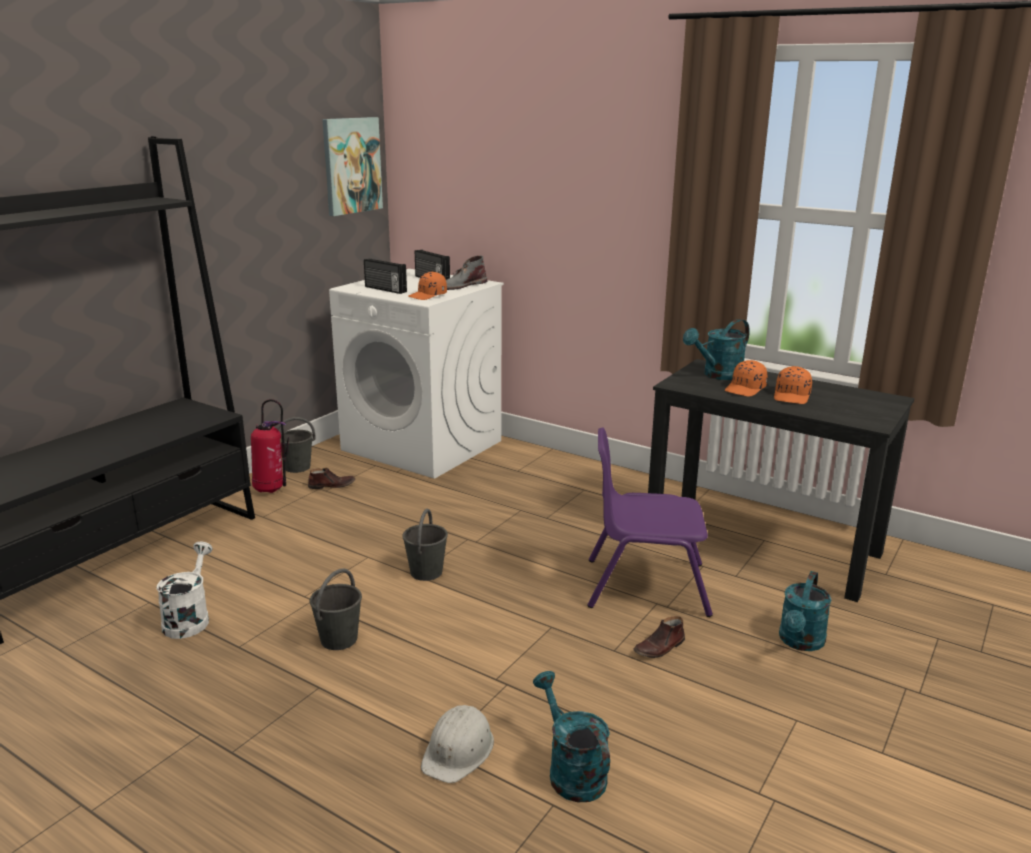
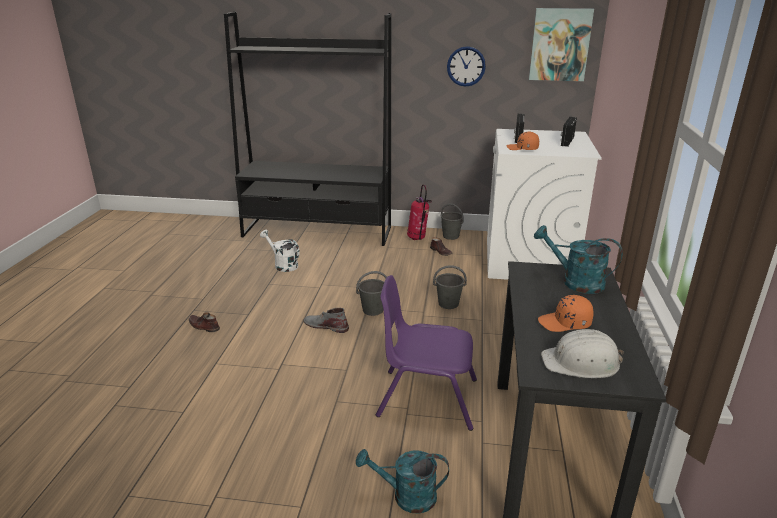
camera: 65 degrees right, 5 degrees up
white watering can [156,542,213,639] -> white watering can turned 120 degrees counterclockwise [260,230,300,272]
grey bucket [310,568,362,650] -> grey bucket moved to [433,265,467,309]
white hard hat [421,705,494,783] -> white hard hat moved to [541,329,624,378]
grey boot [446,255,487,290] -> grey boot moved to [303,308,349,333]
turquoise watering can [533,671,610,802] -> none
purple chair [587,427,713,617] -> purple chair turned 60 degrees counterclockwise [376,275,477,431]
brown shoe [633,616,685,658] -> brown shoe moved to [189,312,220,332]
orange cap [725,360,767,397] -> none
none -> wall clock [447,46,486,87]

